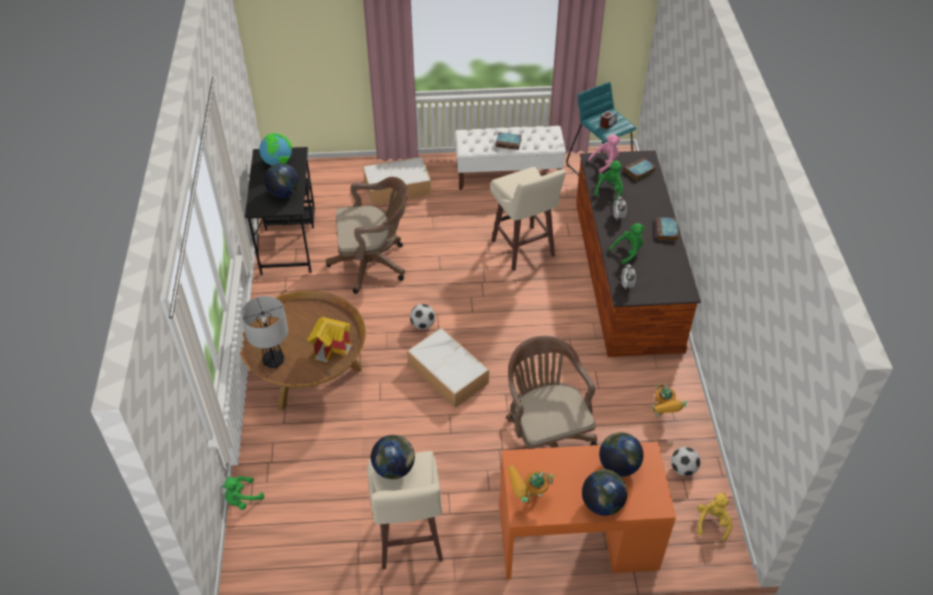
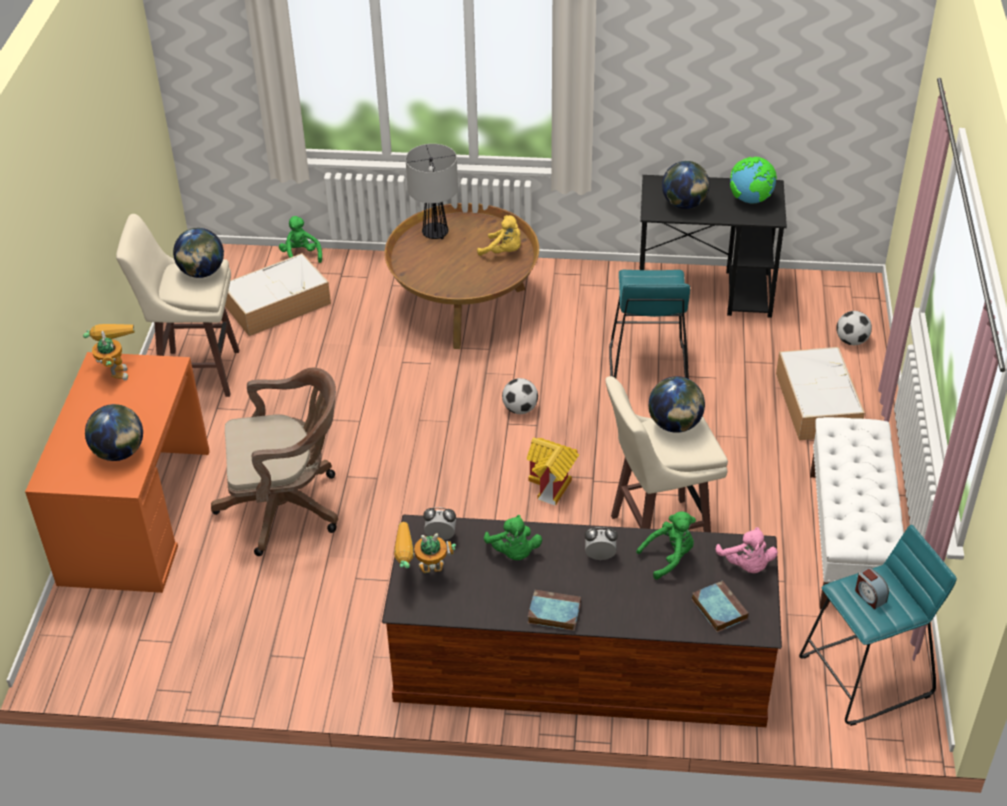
camera: 100 degrees right, 5 degrees down
toy house [307,317,351,363] -> toy house moved to [527,437,579,506]
brown office chair [326,177,408,294] -> turquoise stool [609,270,690,379]
storage box [407,328,489,408] -> storage box moved to [225,253,331,336]
book [495,132,522,150] -> none
globe [582,469,627,516] -> globe moved to [648,376,705,433]
green plush toy [594,160,624,202] -> green plush toy turned 60 degrees counterclockwise [636,511,696,579]
toy robot [651,384,687,417] -> toy robot moved to [394,522,456,573]
football [671,447,701,476] -> football moved to [836,311,872,345]
yellow plush toy [697,492,732,542] -> yellow plush toy moved to [477,215,521,256]

